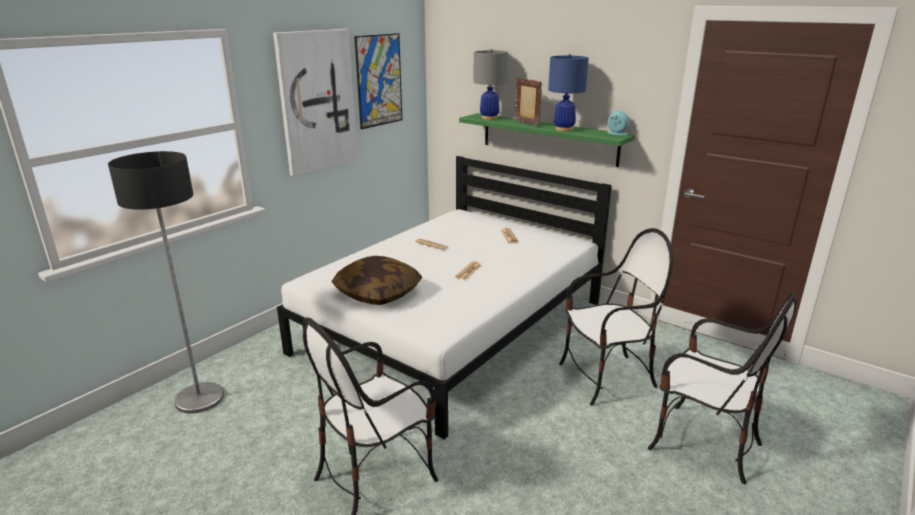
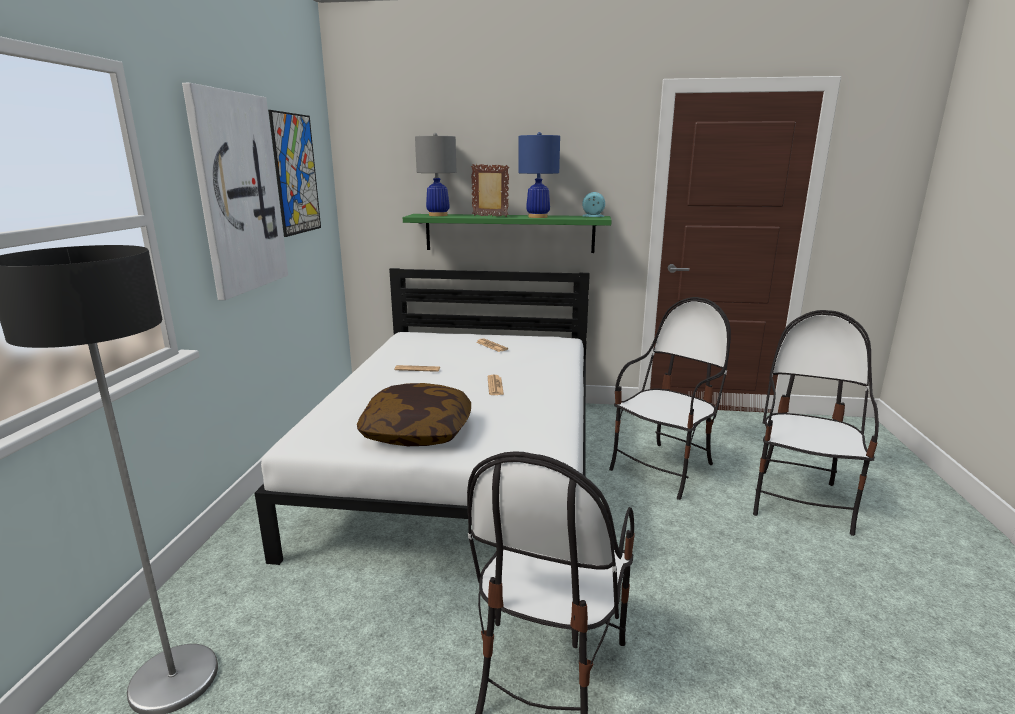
camera: 30 degrees left, 5 degrees down
chair [648,291,796,484] -> chair turned 75 degrees counterclockwise [753,310,879,536]

